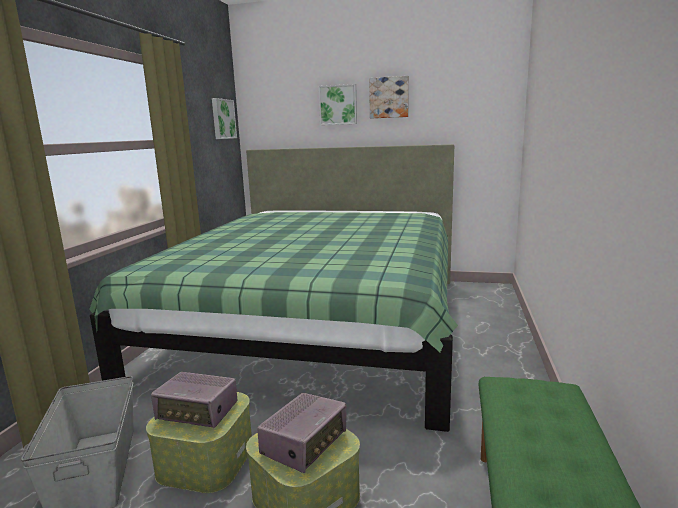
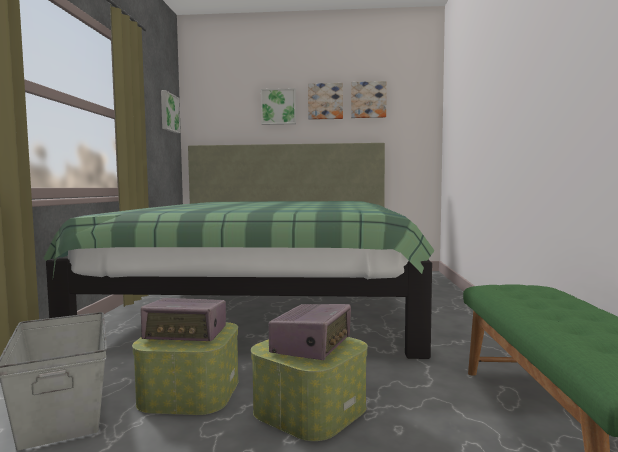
camera: 10 degrees left, 10 degrees down
none -> picture [351,81,387,118]

